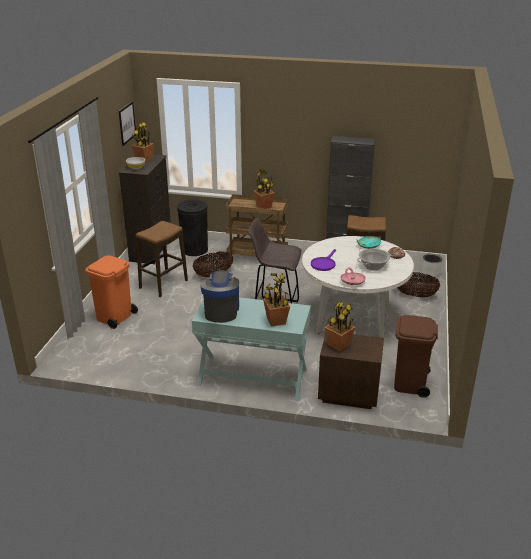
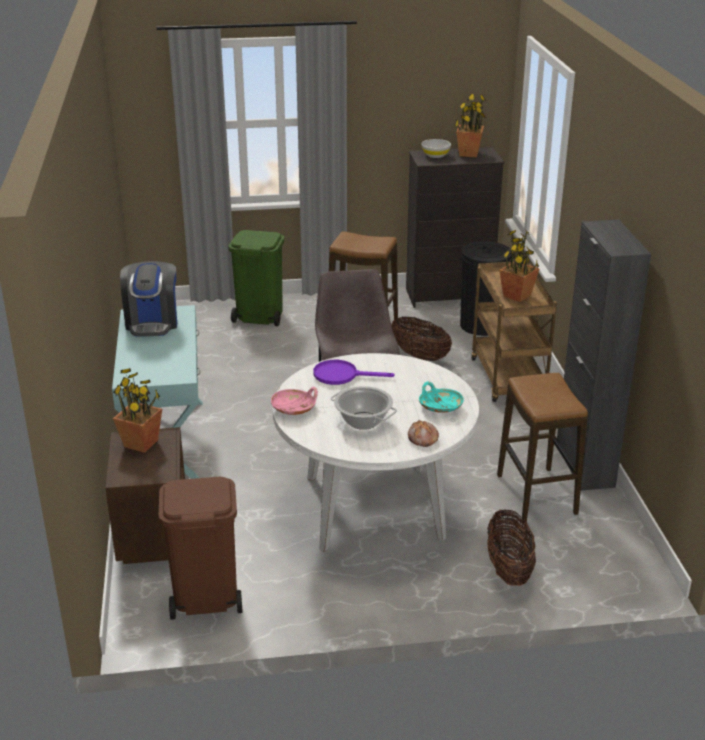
camera: 70 degrees right, 0 degrees up
orange trash can [85,255,138,329] -> green trash can [228,230,284,326]
picture [119,101,136,146] -> none
coffee machine [200,270,239,323] -> coffee machine turned 105 degrees clockwise [120,261,177,337]
potted plant [263,273,290,326] -> none
grey planter [421,254,442,277] -> none

